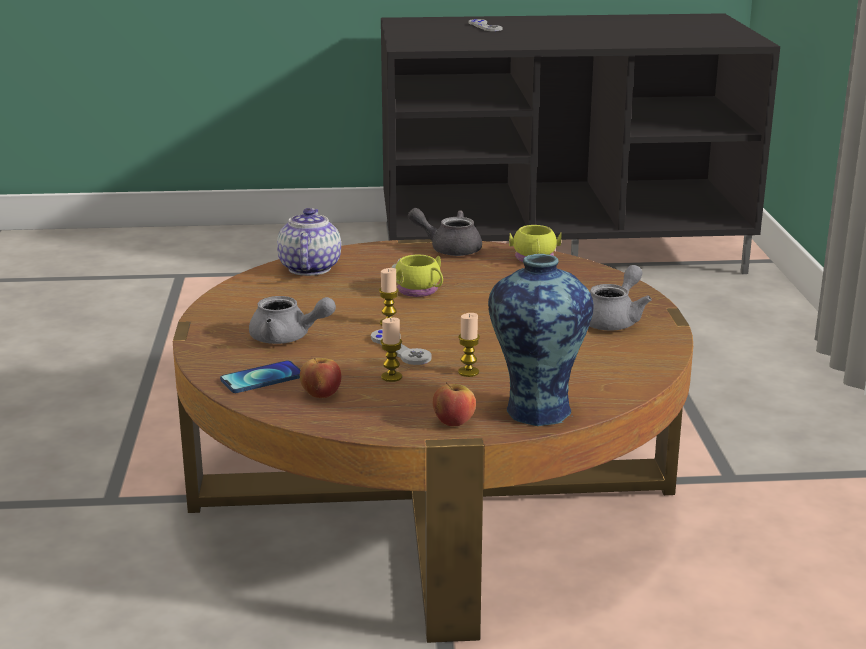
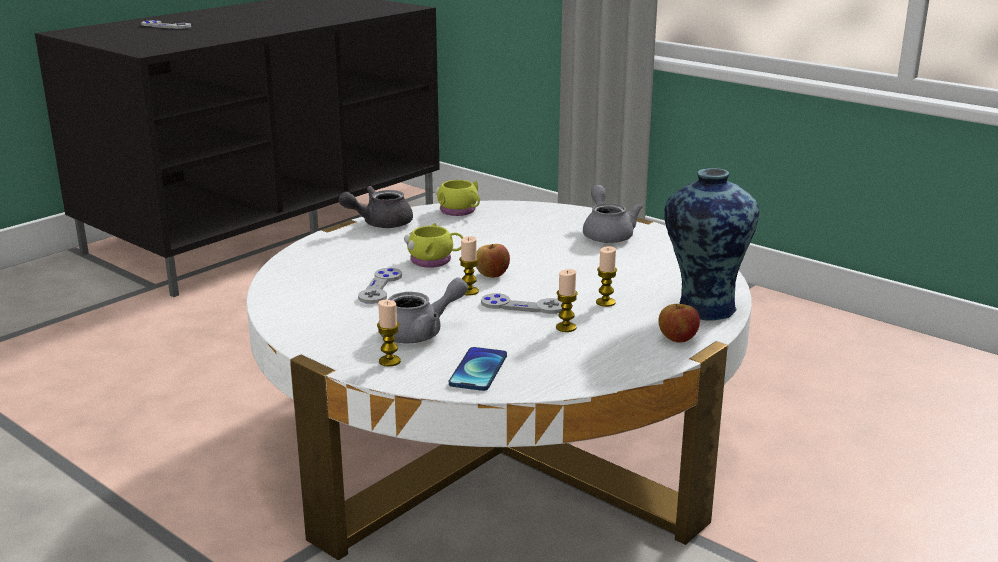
camera: 45 degrees left, 0 degrees up
brown coffee table [173,239,693,643] -> white coffee table [246,200,752,560]
teapot [277,208,341,276] -> none
apple [300,358,341,398] -> apple moved to [476,244,510,278]
none -> grey game controller [358,268,402,304]
none -> candle [377,300,401,367]

